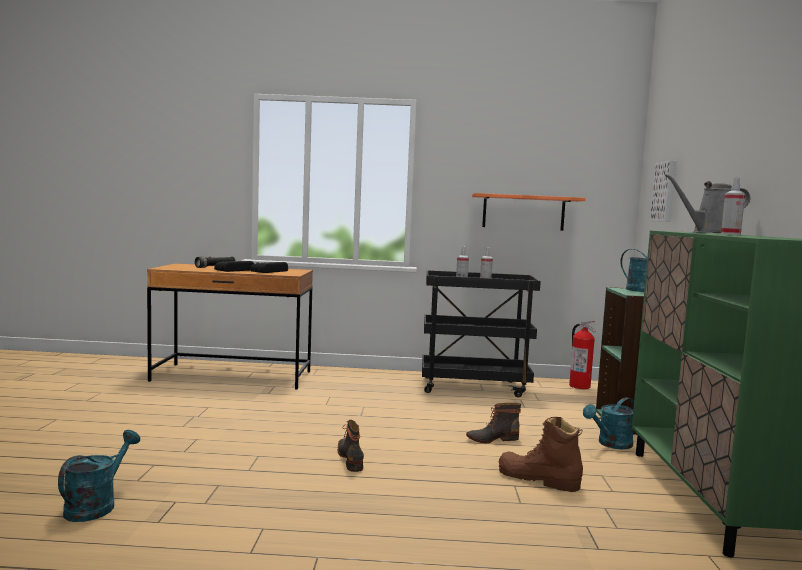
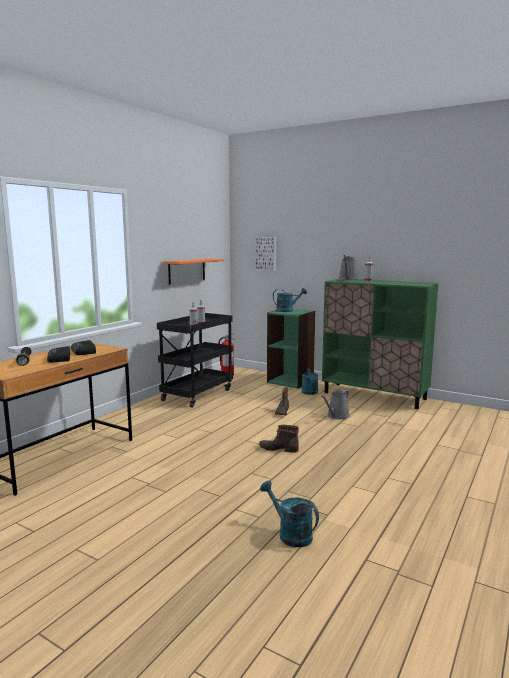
camera: 60 degrees left, 5 degrees up
brown boot [499,417,583,492] -> grey watering can [321,390,350,420]

